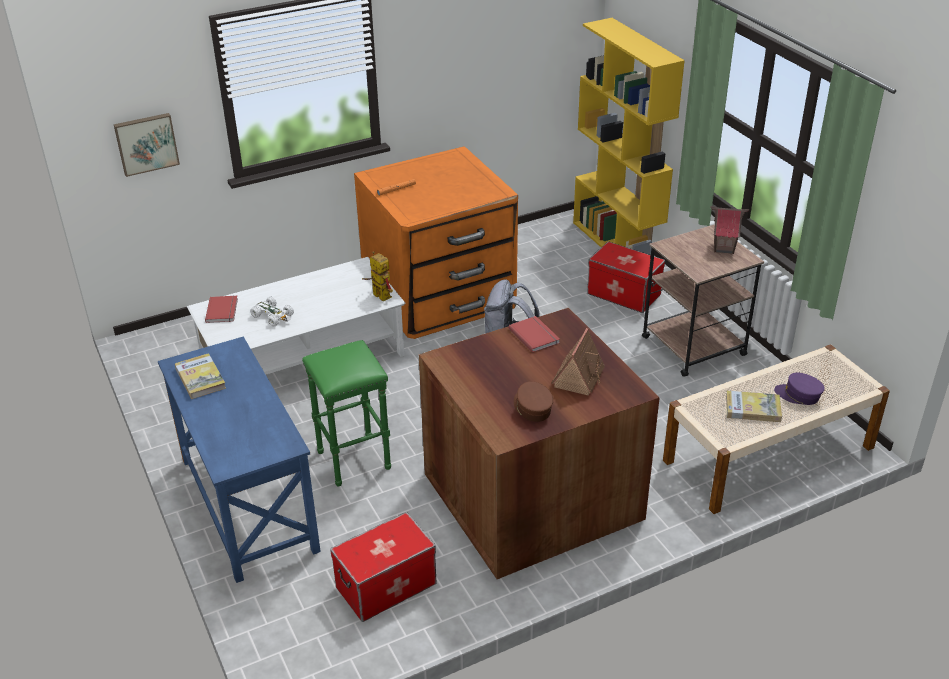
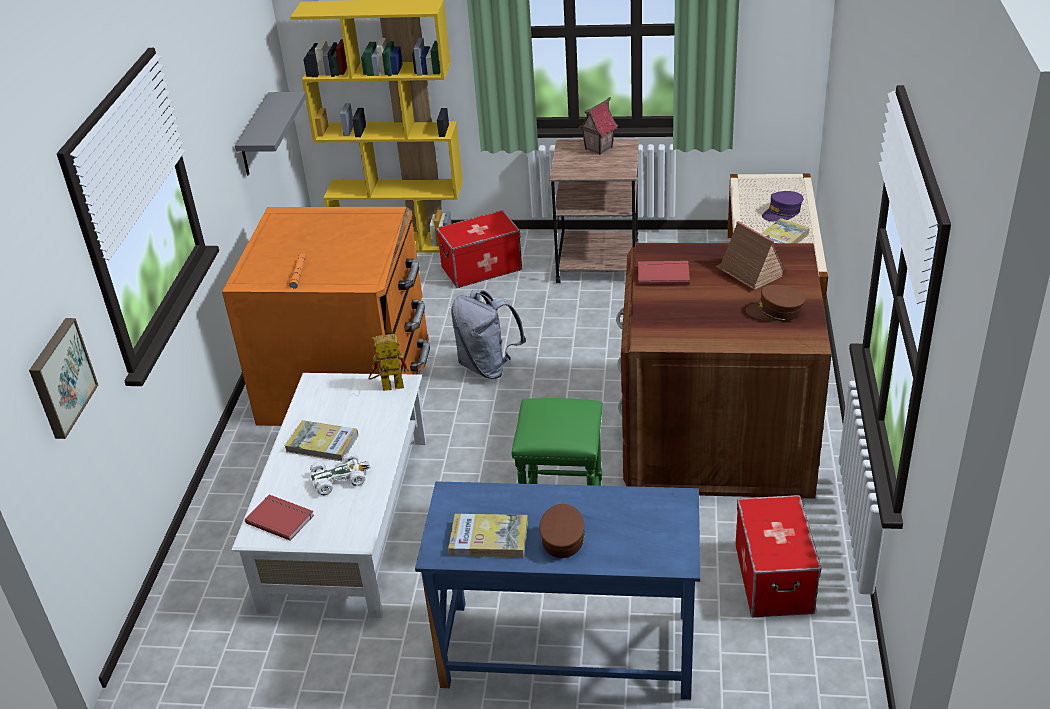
camera: 55 degrees left, 0 degrees up
none -> grey shelf [235,92,306,175]
none -> book [285,420,359,462]
none -> brown cap [539,504,585,558]

